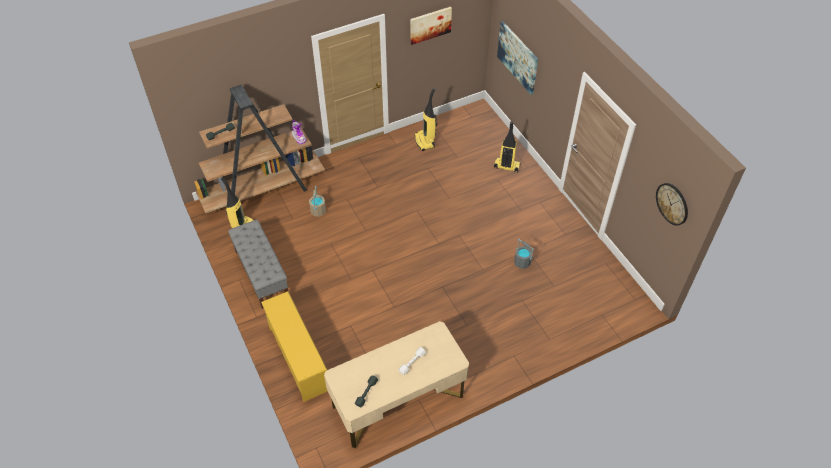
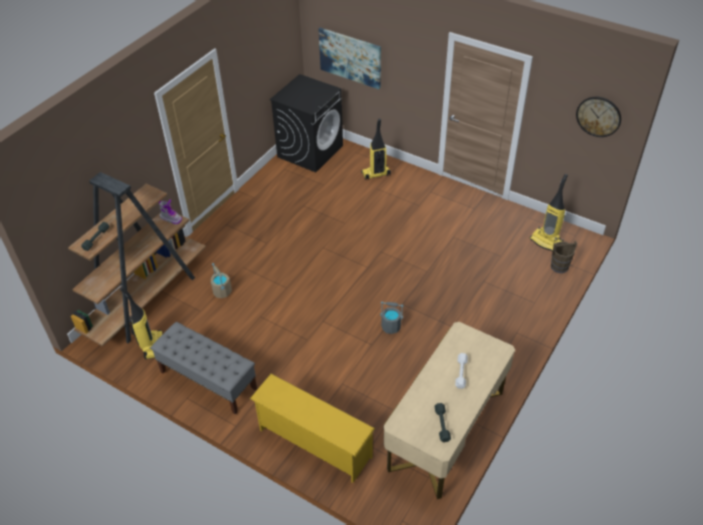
camera: 30 degrees left, 5 degrees down
picture [410,7,452,45] -> none
vacuum cleaner [415,88,437,151] -> vacuum cleaner moved to [529,174,568,252]
grey bucket [514,239,534,269] -> grey bucket moved to [381,301,403,334]
none -> black washing machine [270,74,343,172]
none -> brown bucket [551,241,577,273]

